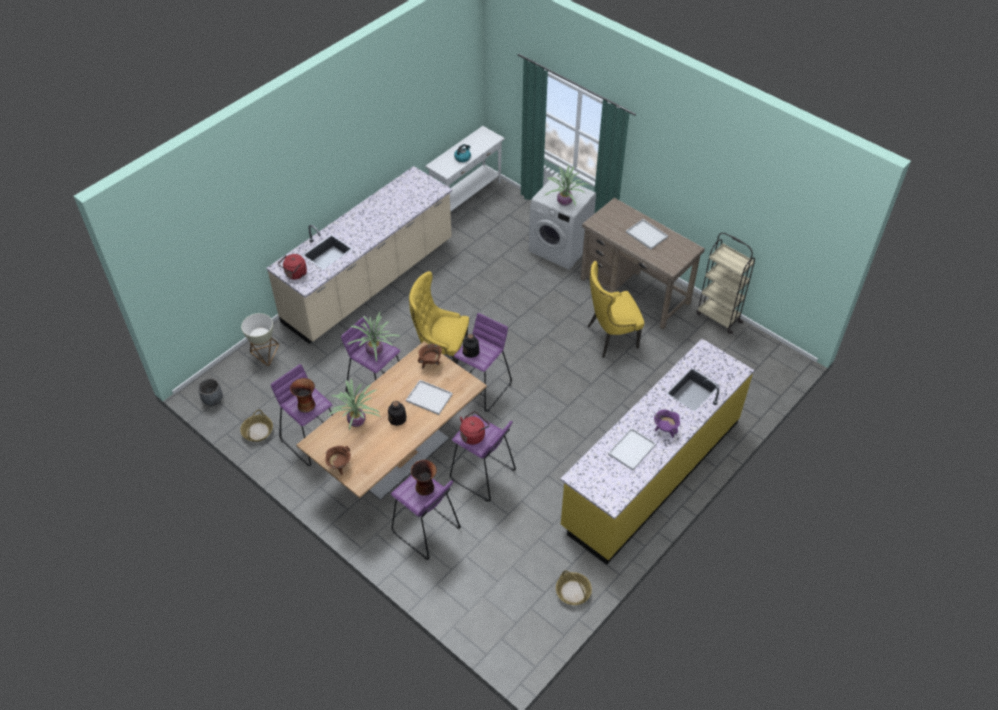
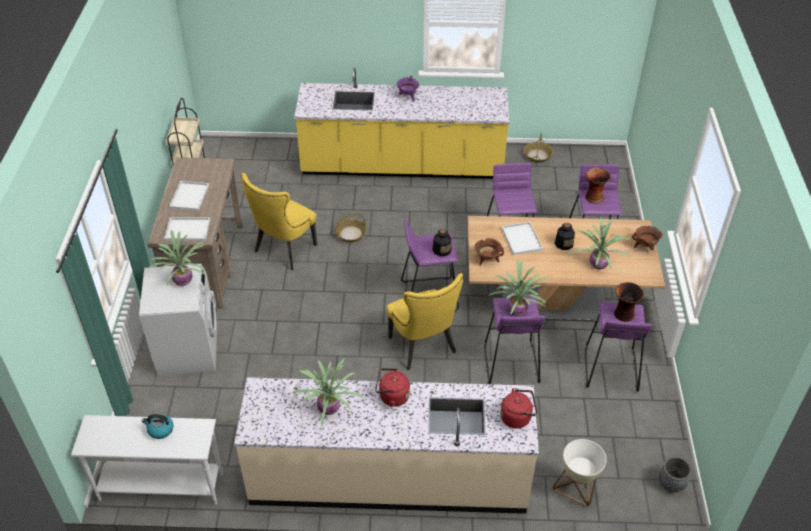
camera: 130 degrees left, 5 degrees down
basket [240,410,273,442] -> basket moved to [335,213,367,242]
red kettle [460,411,490,445] -> red kettle moved to [375,368,410,407]
yellow chair [587,261,644,358] -> yellow chair turned 90 degrees clockwise [241,173,317,270]
white tray [608,428,656,470] -> white tray moved to [164,217,210,241]
none -> potted plant [292,358,364,428]

